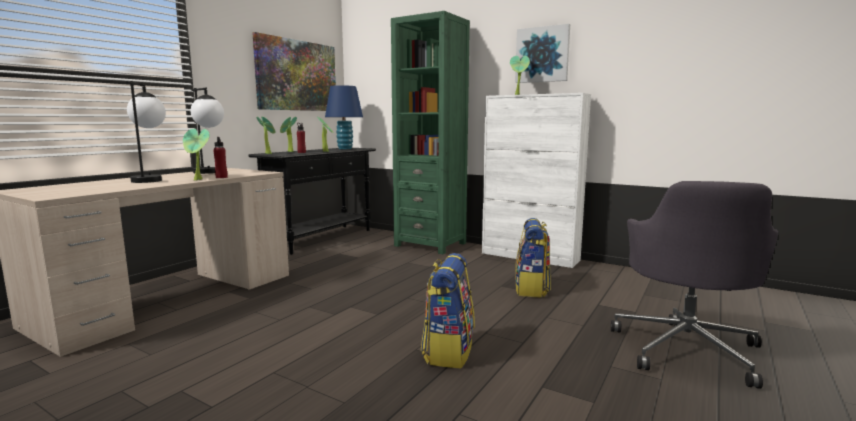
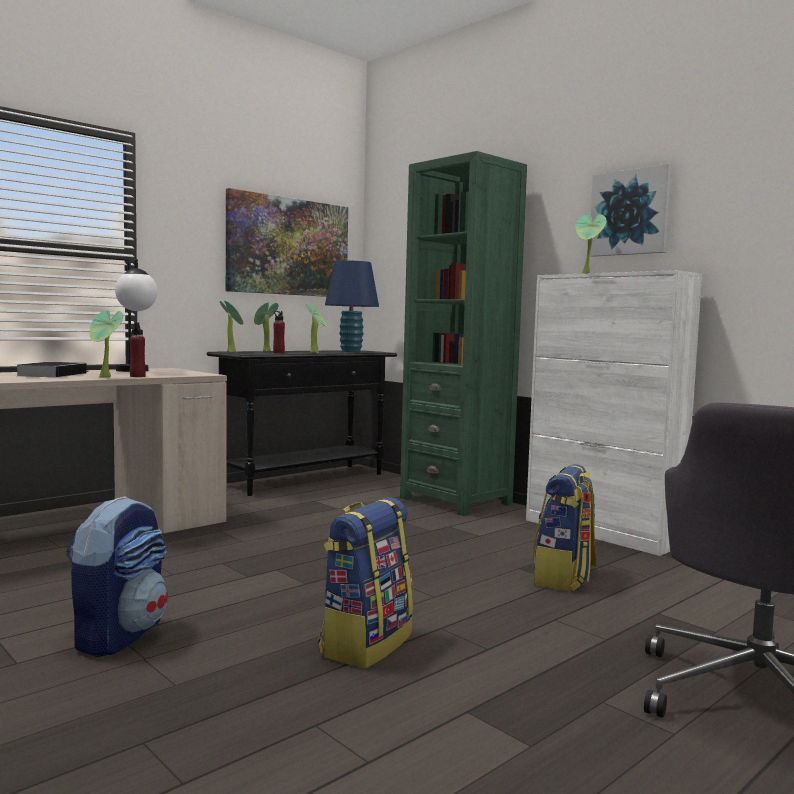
camera: 15 degrees right, 5 degrees down
table lamp [126,81,166,183] -> book [17,362,87,377]
none -> backpack [66,496,168,657]

